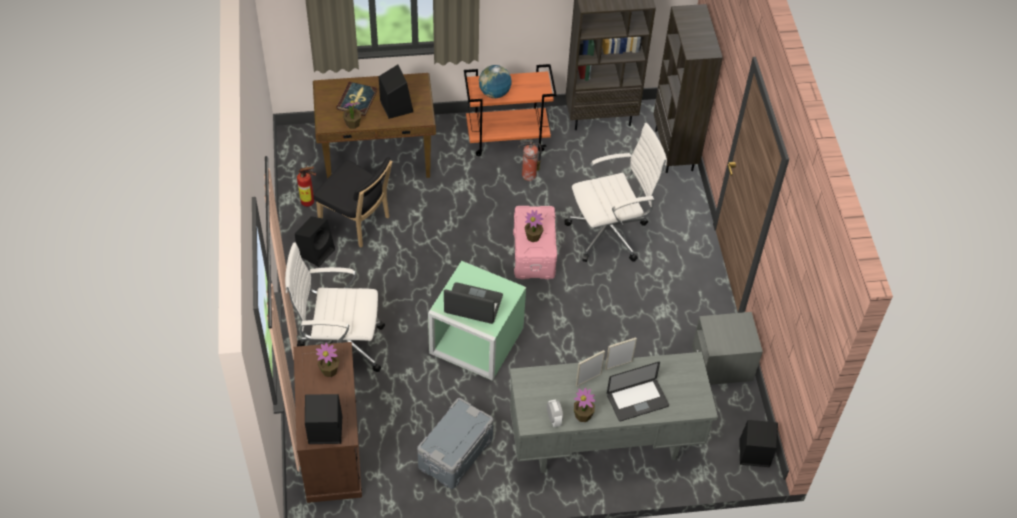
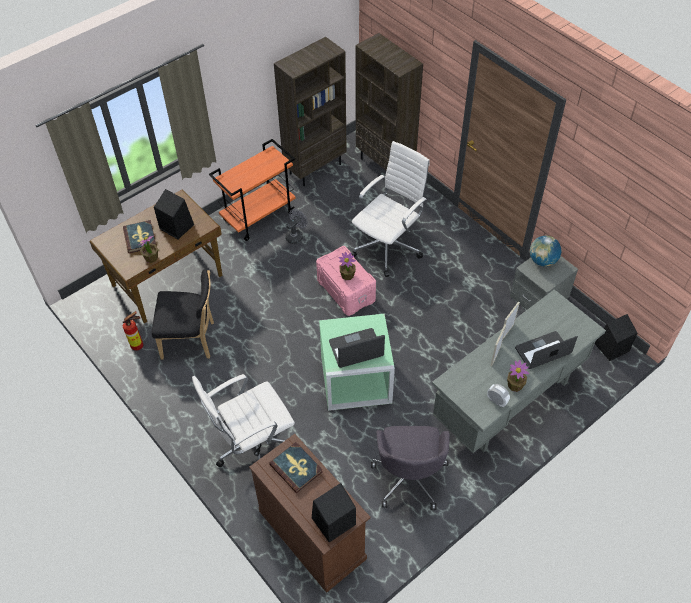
camera: 30 degrees left, 0 degrees up
black speaker [295,216,335,267] -> none
potted plant [316,342,339,377] -> book [269,442,322,493]
grey storage box [417,398,493,489] -> grey office chair [371,426,450,510]
globe [479,65,512,98] -> globe moved to [530,236,562,267]
fire extinguisher [518,140,542,181] -> grey fan [286,209,308,244]
laptop [607,362,669,421] -> laptop turned 150 degrees counterclockwise [515,331,578,369]

